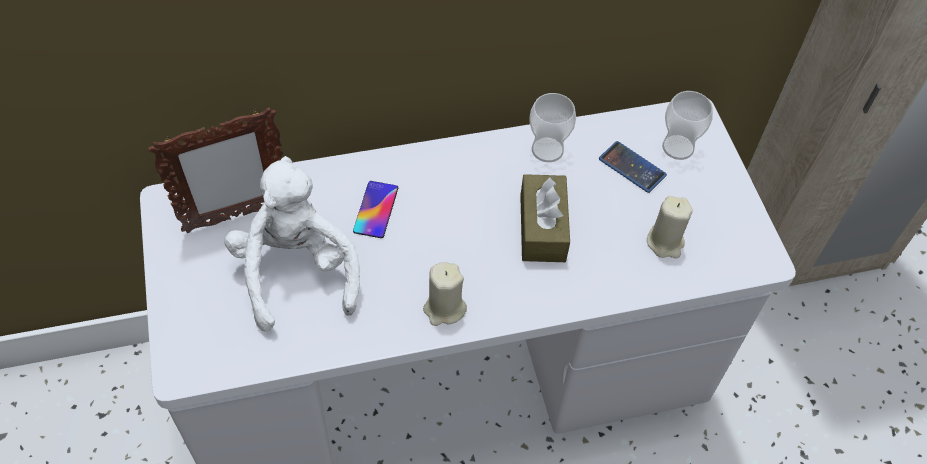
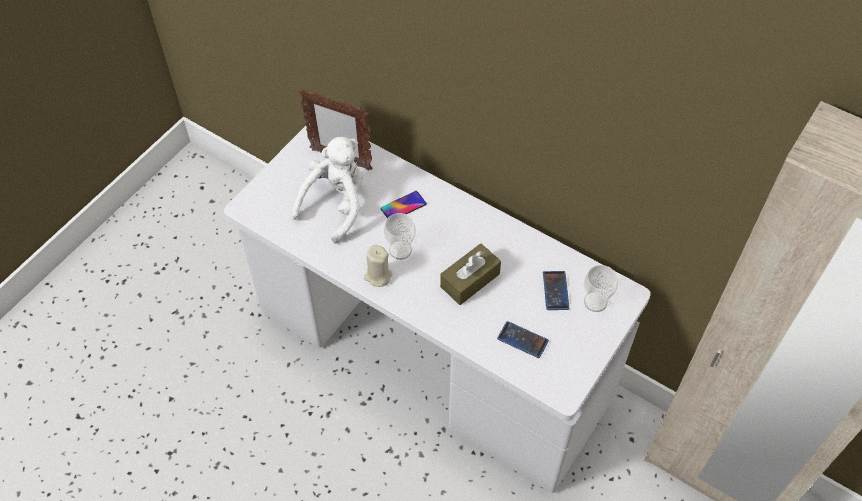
camera: 50 degrees right, 0 degrees up
cup [529,93,576,162] -> cup moved to [384,213,416,260]
beige candle [647,196,693,258] -> phone [497,321,549,358]

